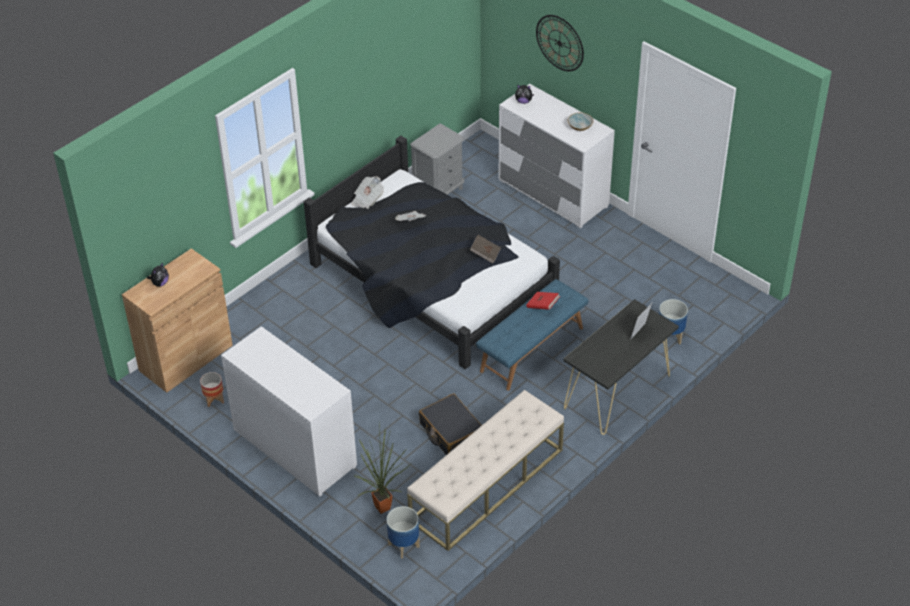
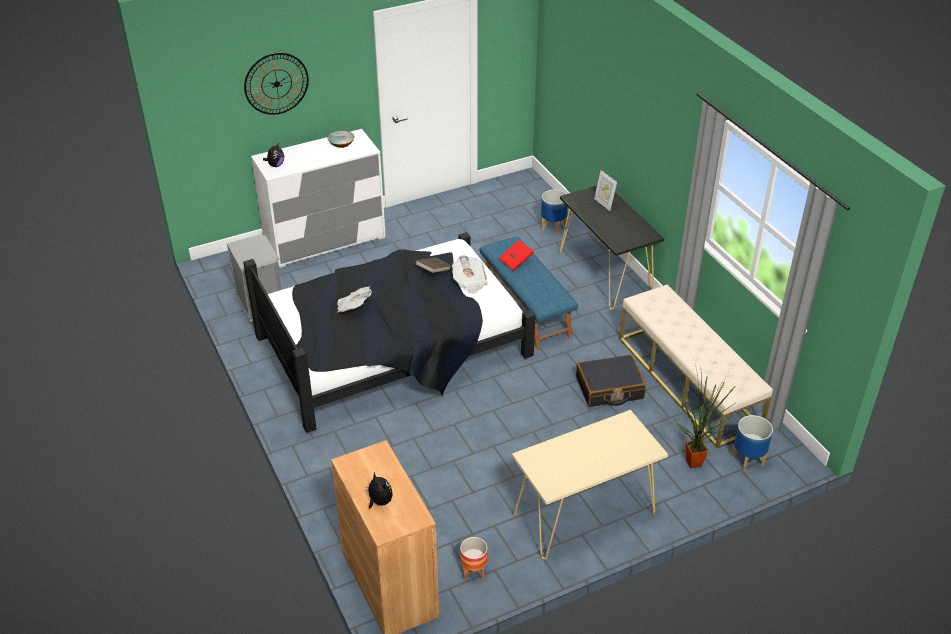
camera: 70 degrees left, 5 degrees down
white dresser [221,326,357,496] -> beige console table [512,410,668,559]
newspaper [352,176,384,209] -> newspaper moved to [452,255,488,294]

